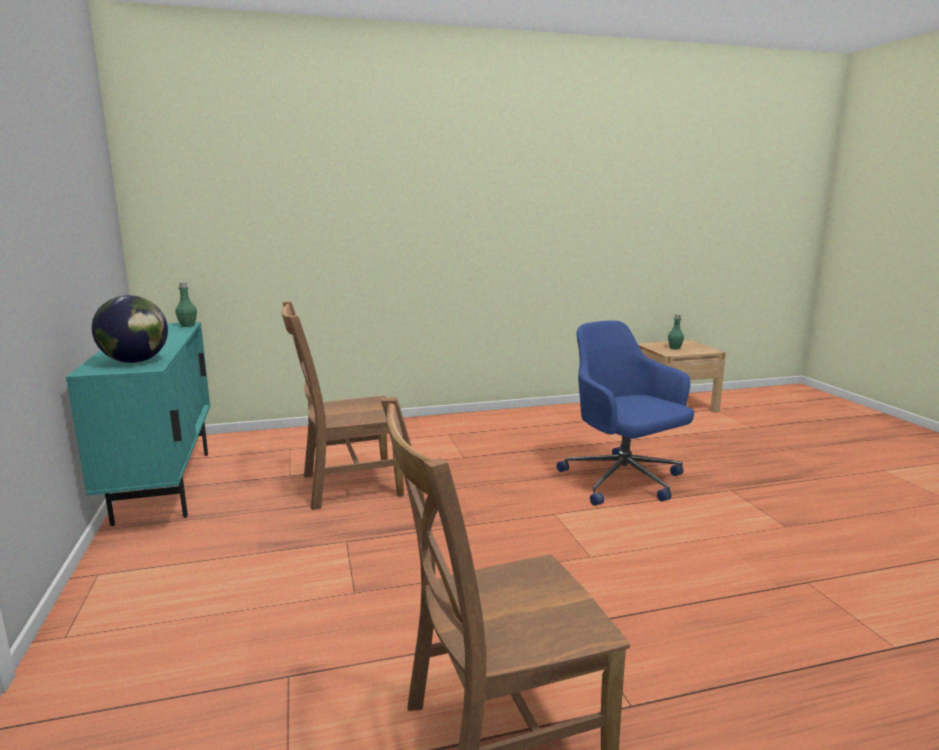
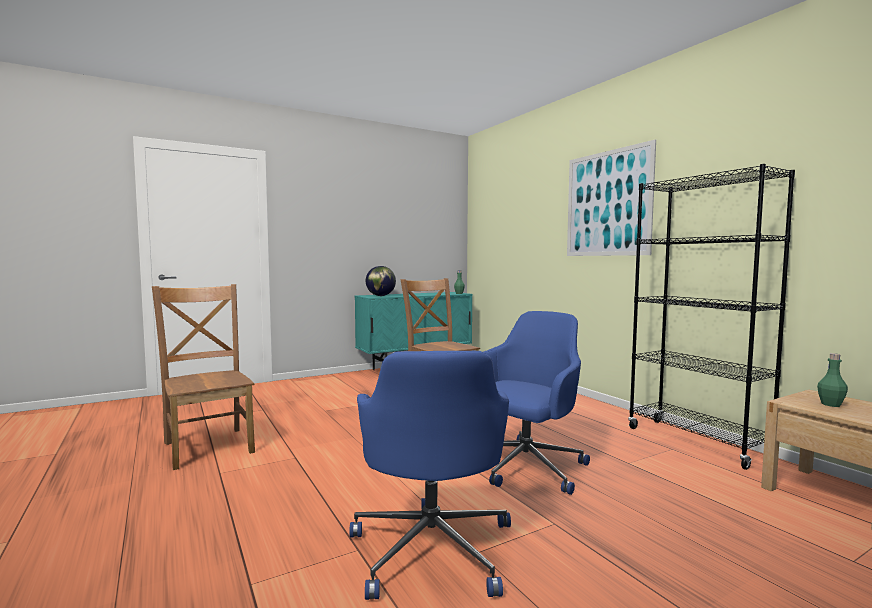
camera: 75 degrees right, 10 degrees down
none -> blue office chair [349,351,511,600]
none -> picture [567,139,656,256]
none -> black bookcase [628,164,795,470]

